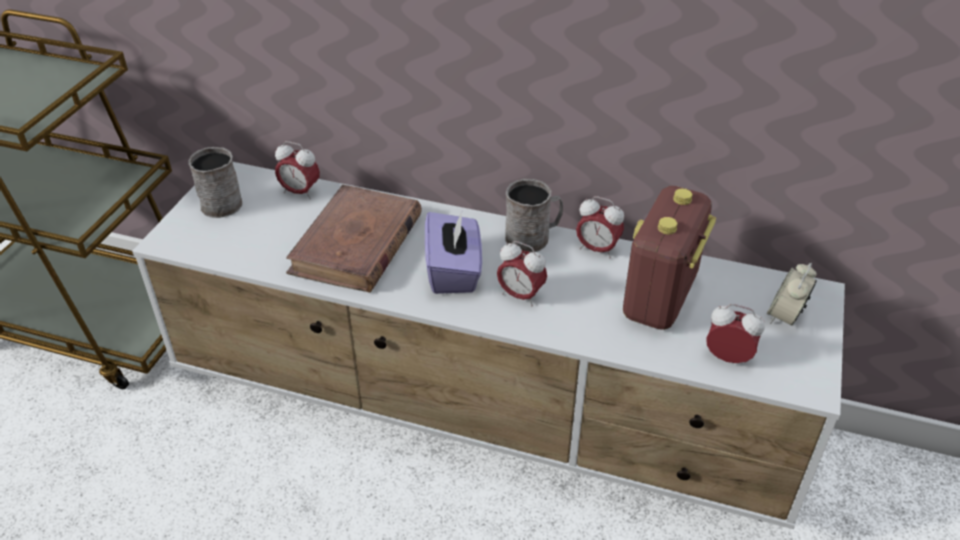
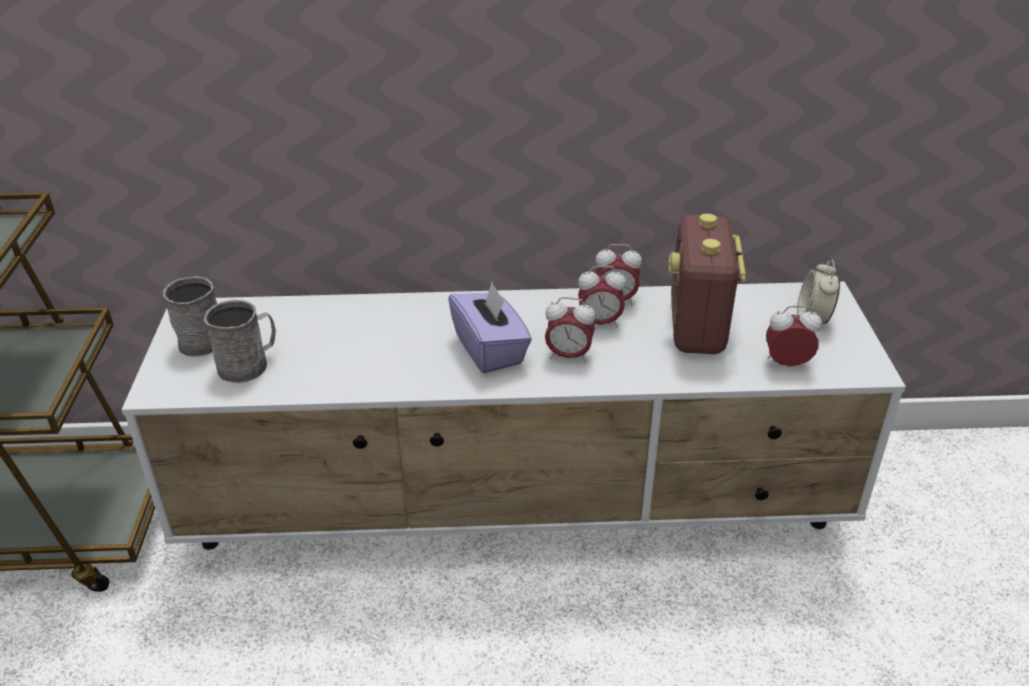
camera: 20 degrees left, 5 degrees down
alarm clock [275,141,320,200] -> alarm clock moved to [578,266,626,328]
brown book [286,185,422,293] -> none
grey mug [505,179,563,252] -> grey mug moved to [204,300,276,383]

